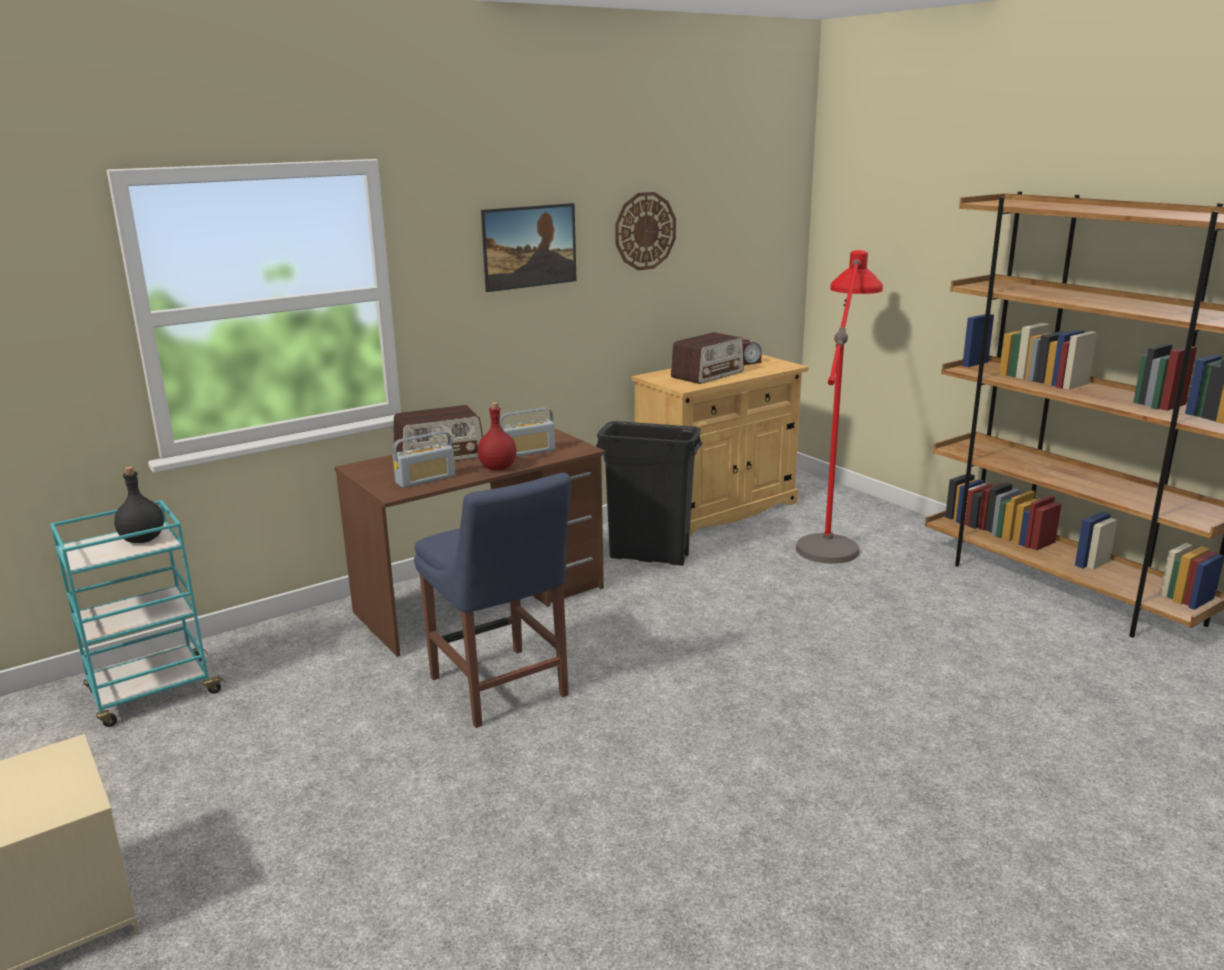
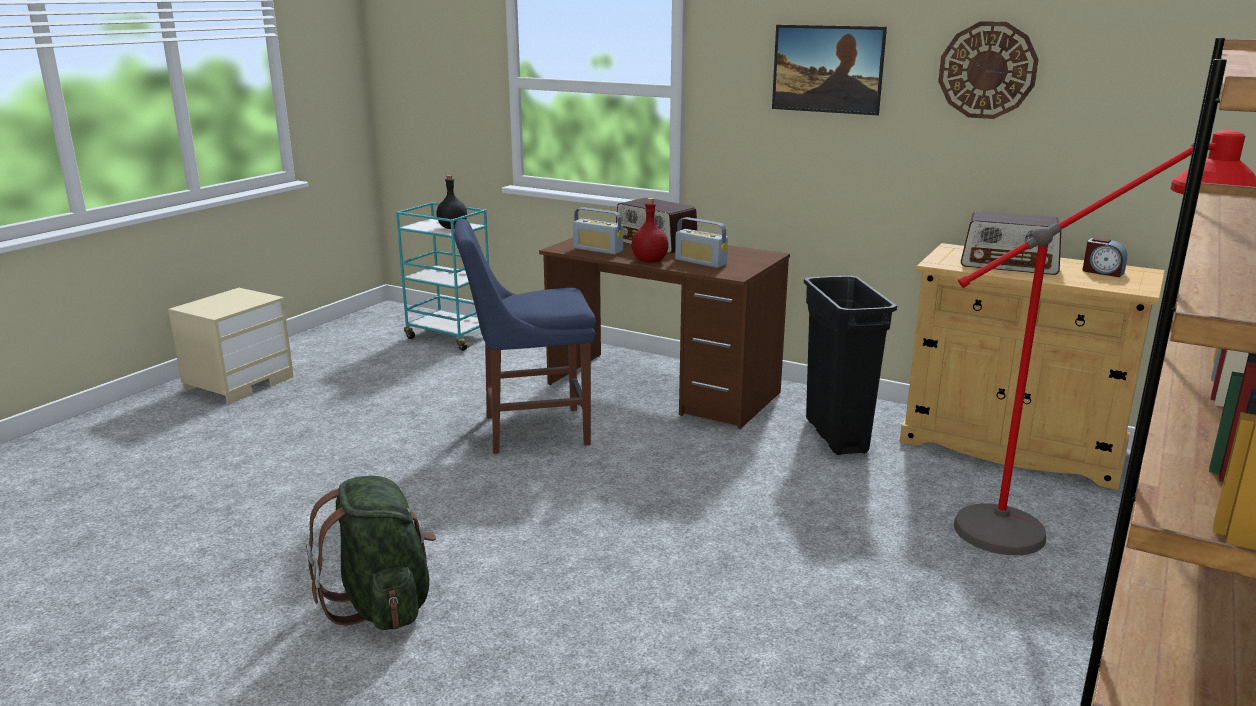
camera: 65 degrees right, 0 degrees up
blue chair [414,473,571,728] -> blue chair turned 45 degrees clockwise [454,219,596,454]
none -> green backpack [306,476,436,630]

